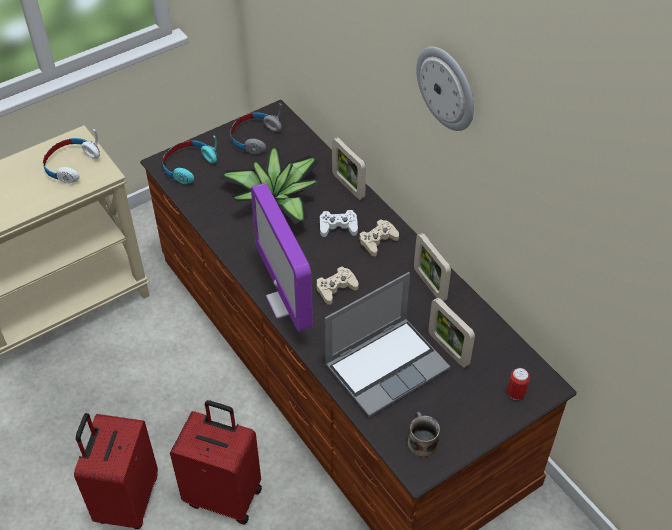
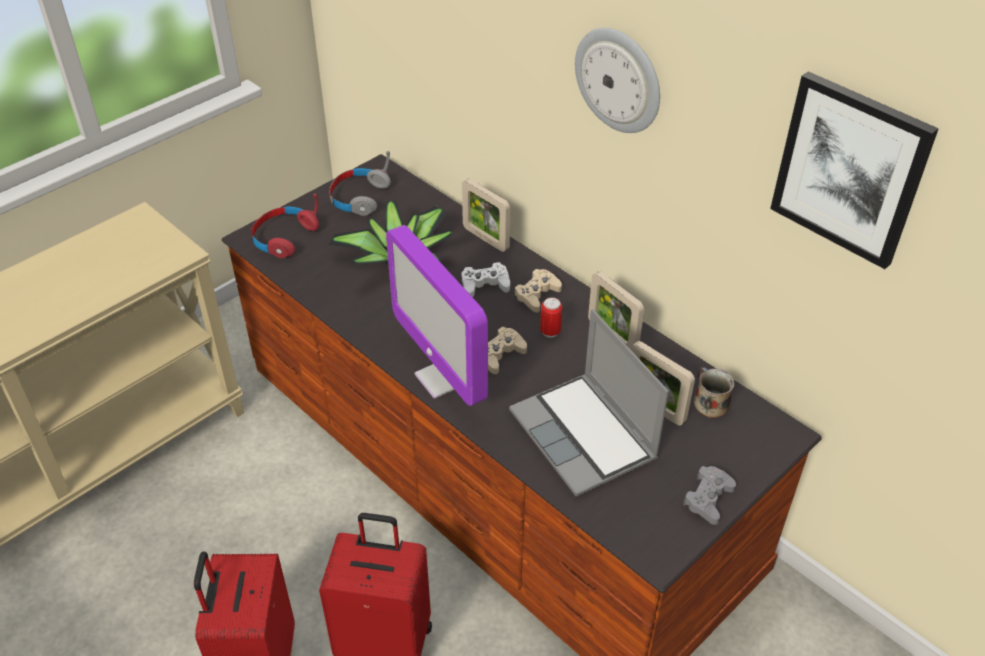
camera: 10 degrees left, 5 degrees down
white headphones [43,129,100,184] -> none
turquoise headphones [162,135,217,184] -> red headphones [251,194,319,258]
laptop [325,272,450,417] -> laptop turned 105 degrees clockwise [509,309,669,497]
mug [408,412,440,457] -> mug moved to [694,367,734,418]
can [507,368,530,400] -> can moved to [540,297,562,337]
none -> grey game controller [683,466,736,525]
none -> picture [770,71,939,269]

